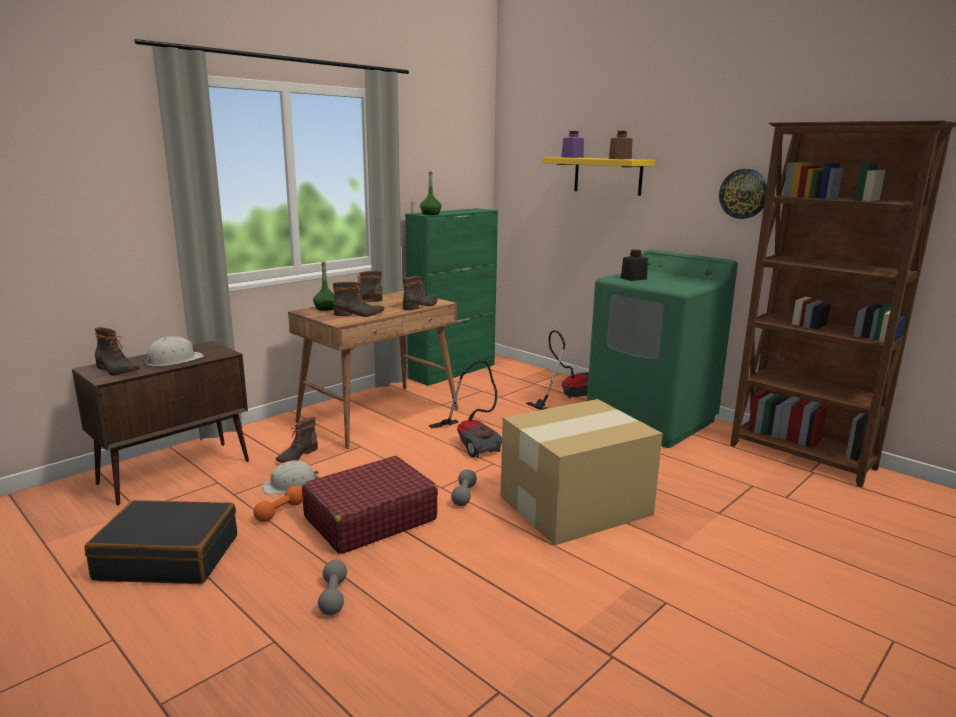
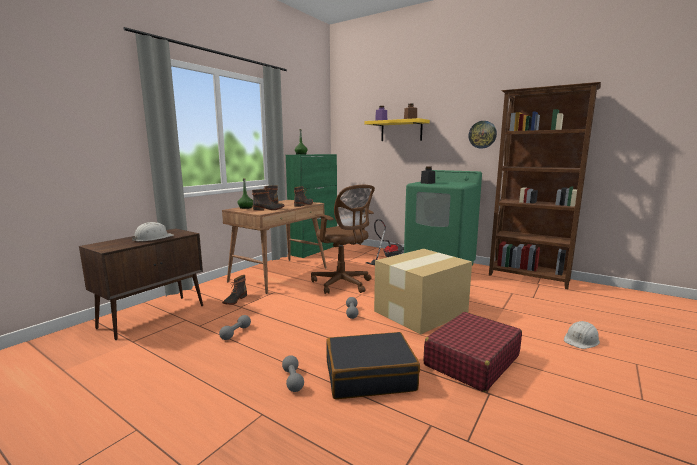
camera: 10 degrees left, 5 degrees down
black suitcase [84,500,237,584] -> black suitcase moved to [326,332,420,399]
boot [95,327,140,375] -> none
orange dumbbell [254,486,303,522] -> grey dumbbell [219,315,251,340]
white hard hat [262,460,319,494] -> white hard hat moved to [564,321,600,349]
red suitcase [302,456,438,554] -> red suitcase moved to [424,312,522,392]
vacuum cleaner [429,361,502,458] -> brown office chair [311,185,375,294]

